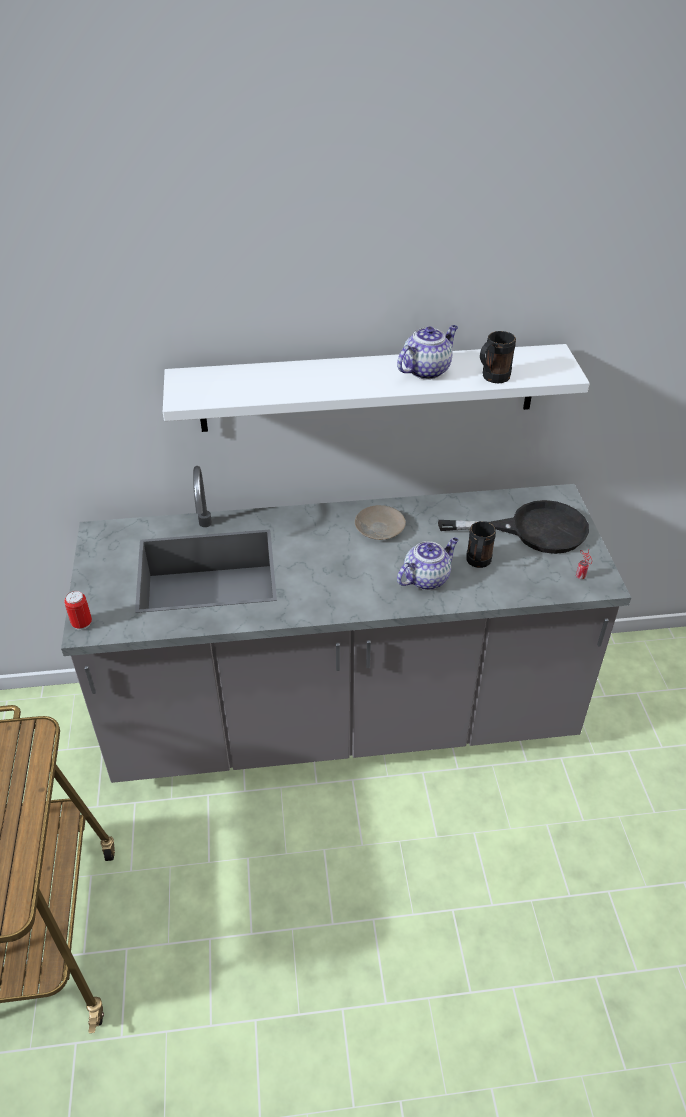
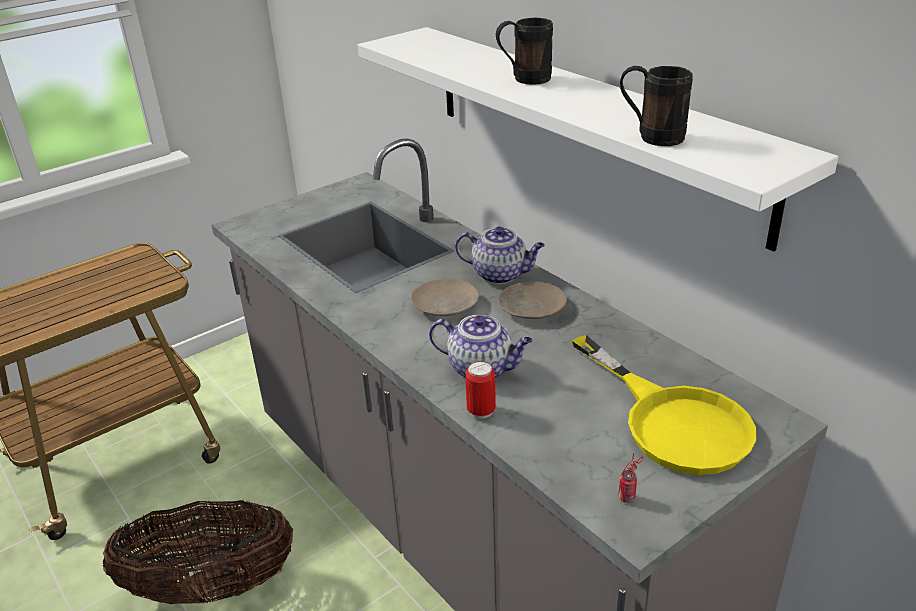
camera: 60 degrees right, 10 degrees down
can [64,591,92,630] -> can moved to [465,361,496,419]
teapot [397,325,458,380] -> teapot moved to [455,226,545,284]
black frying pan [438,500,589,554] -> yellow frying pan [572,335,757,475]
black mug [466,521,496,568] -> black mug moved to [496,18,553,85]
none -> basket [103,500,293,604]
none -> beige plate [411,278,479,316]

